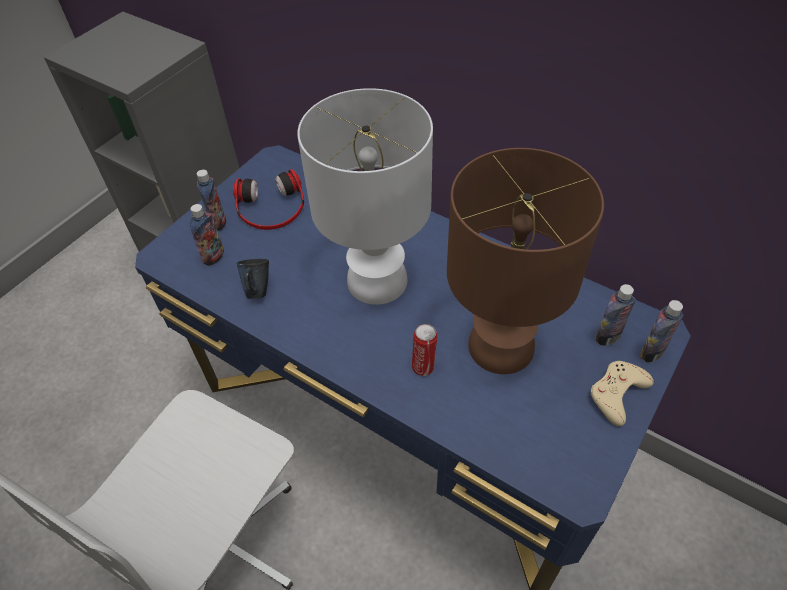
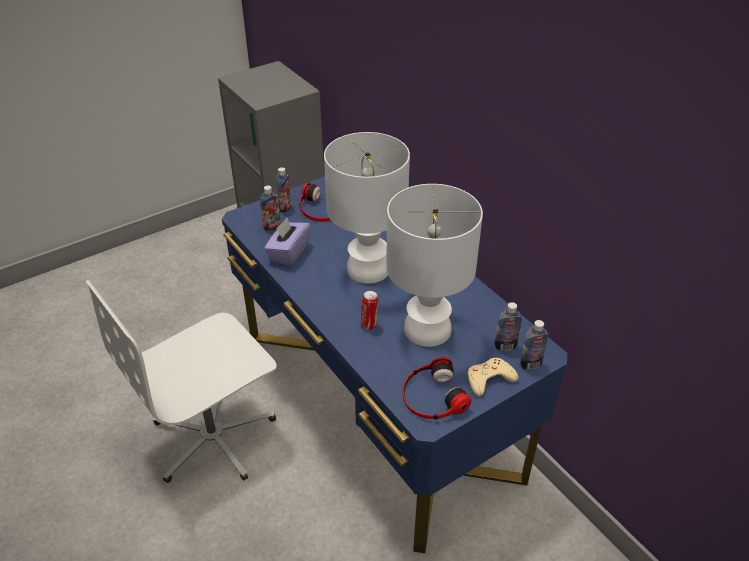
camera: 20 degrees right, 10 degrees down
blue mug [237,259,269,299] -> purple tissue box [264,218,311,266]
brown table lamp [447,148,604,374] -> white table lamp [386,184,483,347]
none -> headphones [402,357,471,419]

